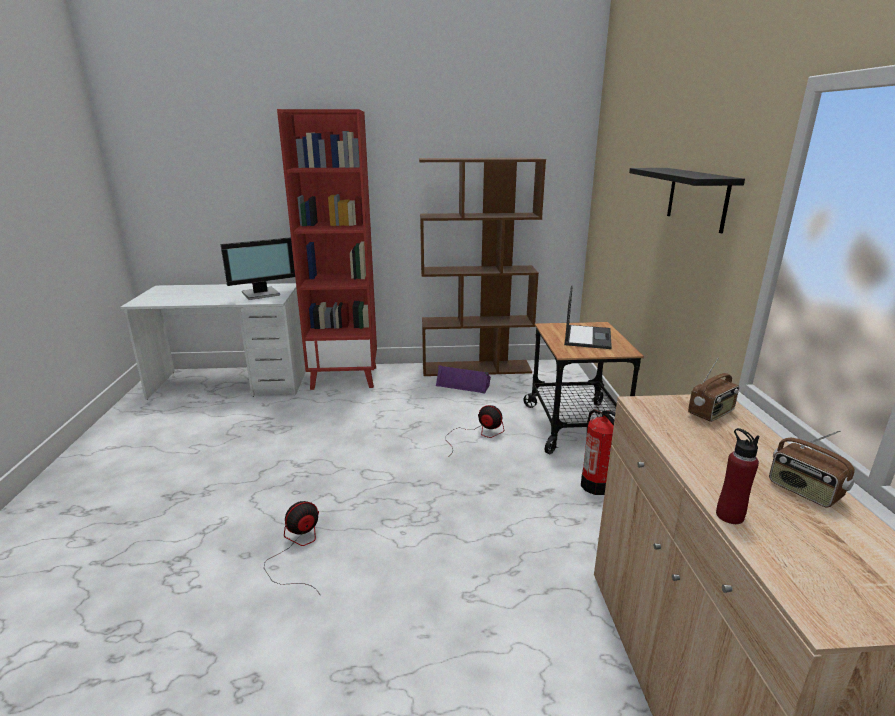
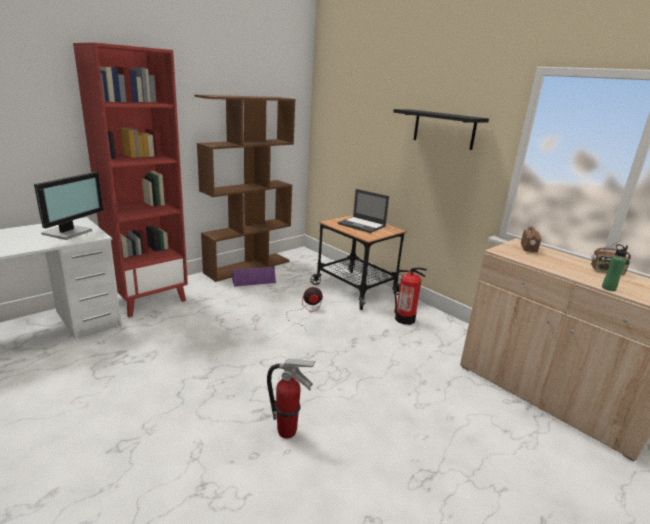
camera: 40 degrees left, 0 degrees up
fan [264,501,320,594] -> fire extinguisher [267,359,316,438]
laptop [564,285,612,349] -> laptop turned 150 degrees clockwise [338,189,389,233]
red bottle [716,428,760,524] -> green bottle [602,244,628,291]

